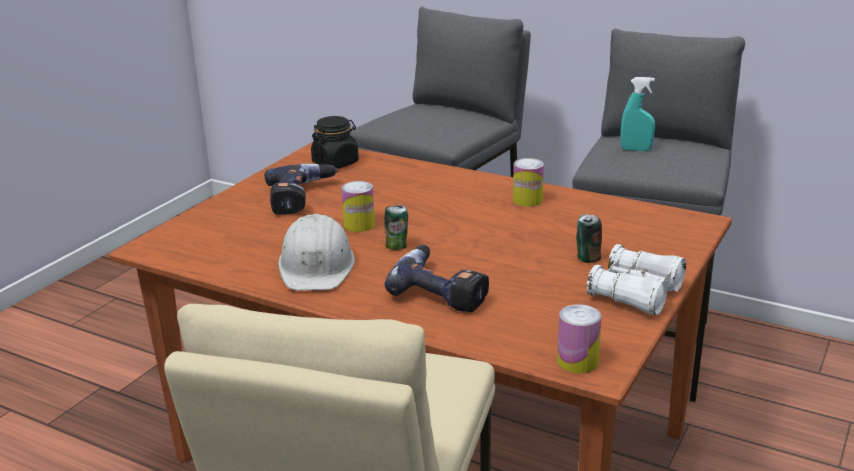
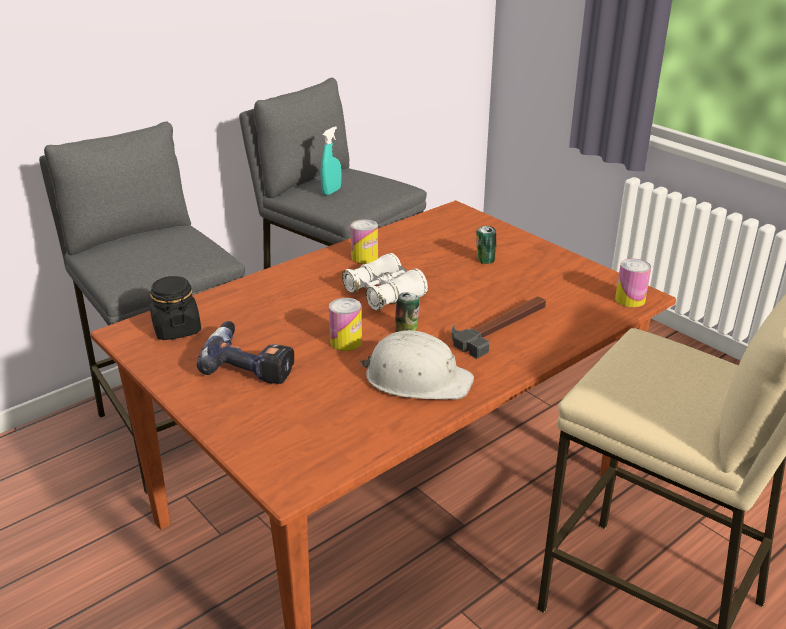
camera: 70 degrees left, 5 degrees up
power drill [384,245,489,313] -> hammer [452,296,546,359]
white binoculars [586,244,686,315] -> white binoculars moved to [342,253,428,311]

